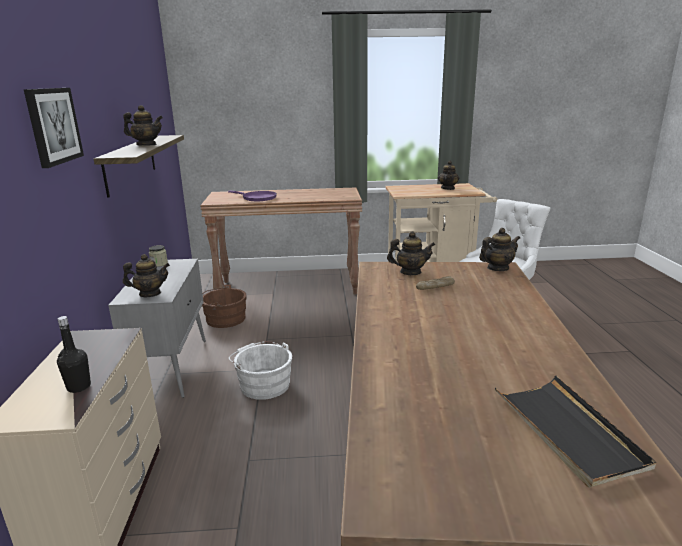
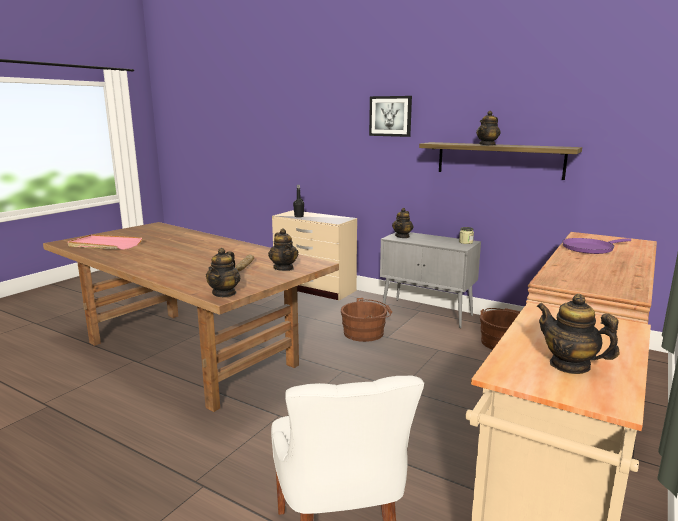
camera: 125 degrees right, 5 degrees down
white bucket [229,341,292,400] -> brown bucket [341,298,392,342]
teapot [387,231,435,275] -> teapot turned 60 degrees counterclockwise [268,229,298,271]
black tray [495,376,656,488] -> pink tray [68,235,142,250]

